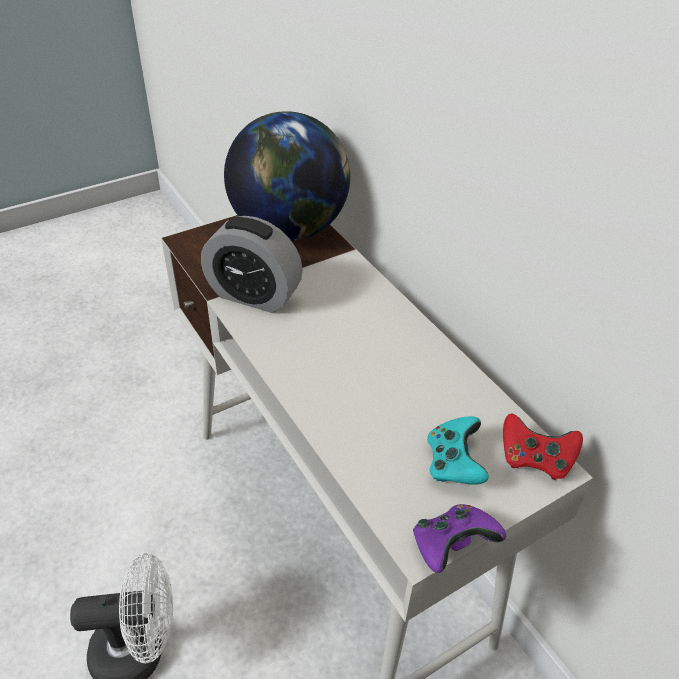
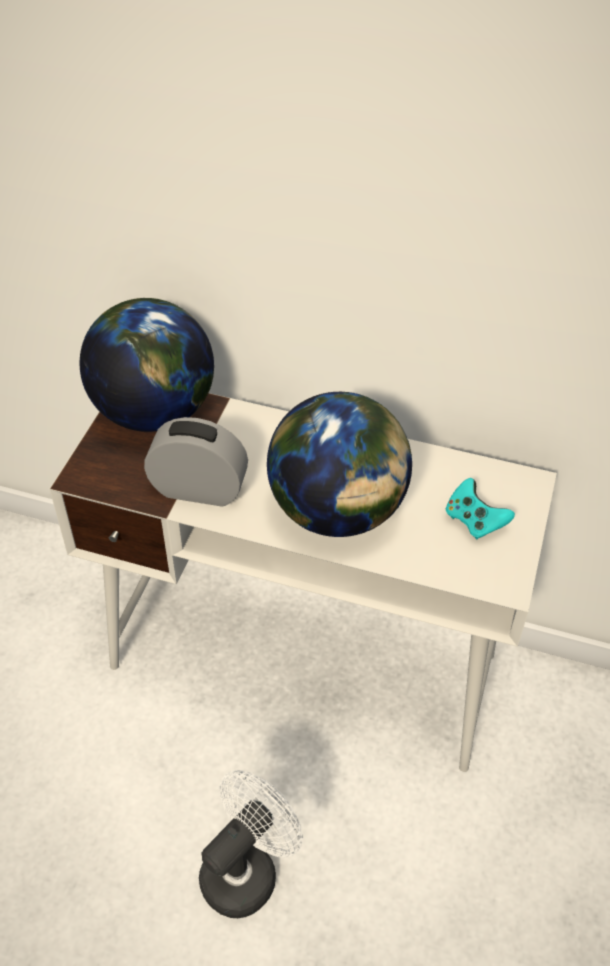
camera: 40 degrees left, 5 degrees up
alarm clock [201,216,303,313] -> alarm clock turned 150 degrees counterclockwise [144,417,248,507]
purple game controller [413,504,506,573] -> none
red game controller [503,414,583,480] -> none
none -> globe [267,392,412,537]

